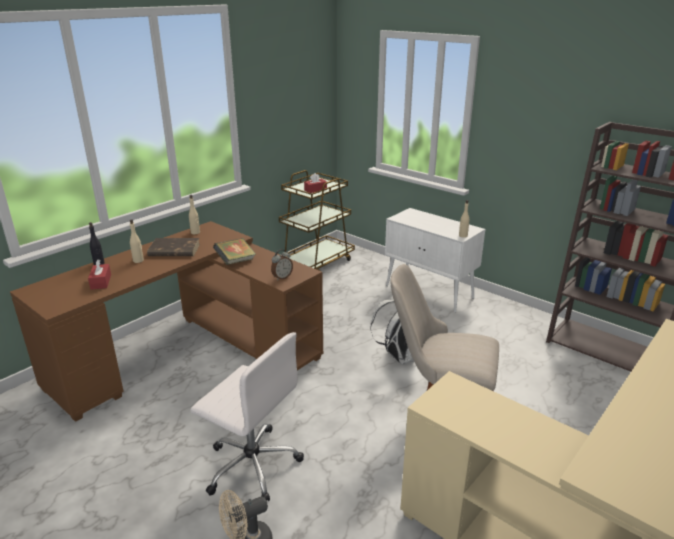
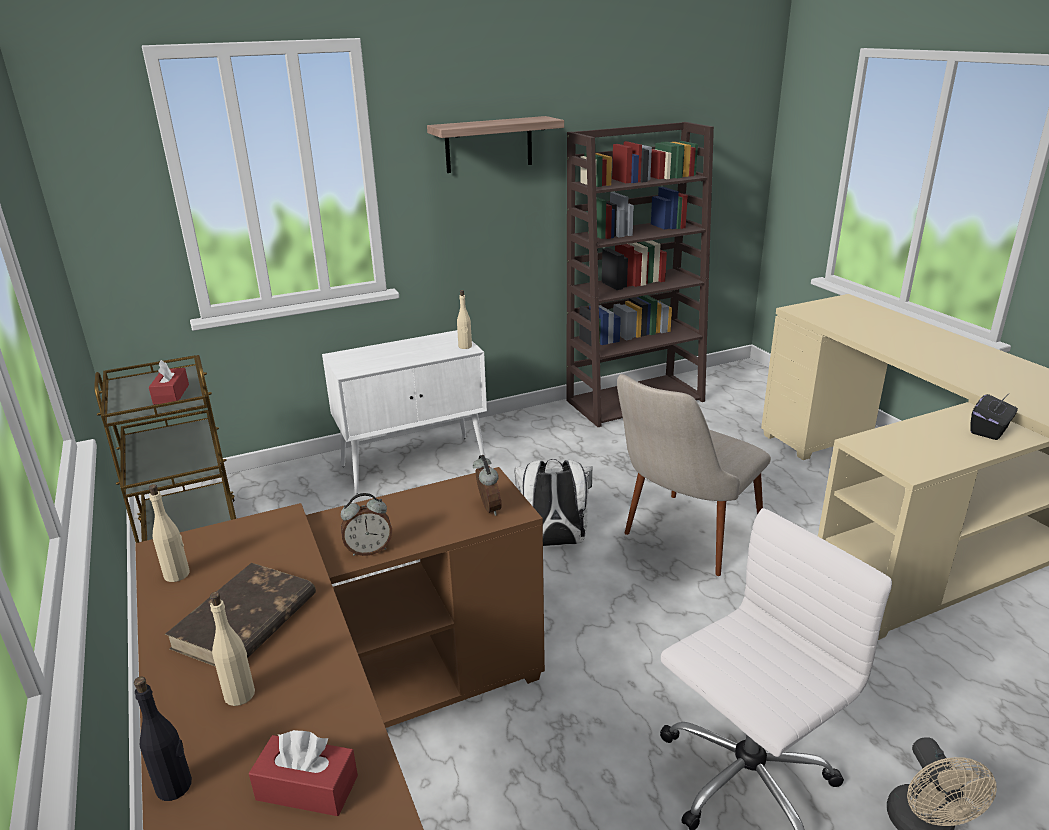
camera: 65 degrees left, 0 degrees up
book [213,238,256,265] -> alarm clock [341,493,392,556]
none -> shelf [427,116,564,173]
none -> black tissue box [971,394,1018,440]

